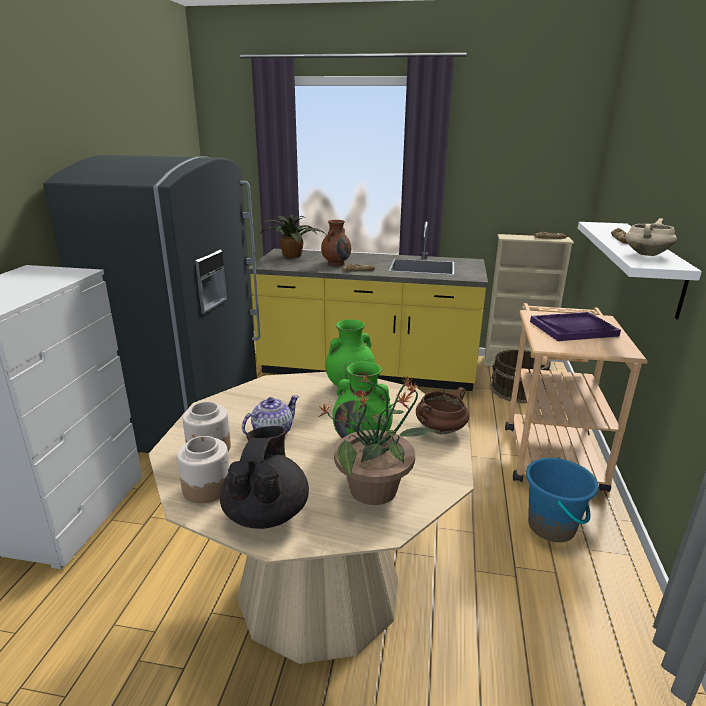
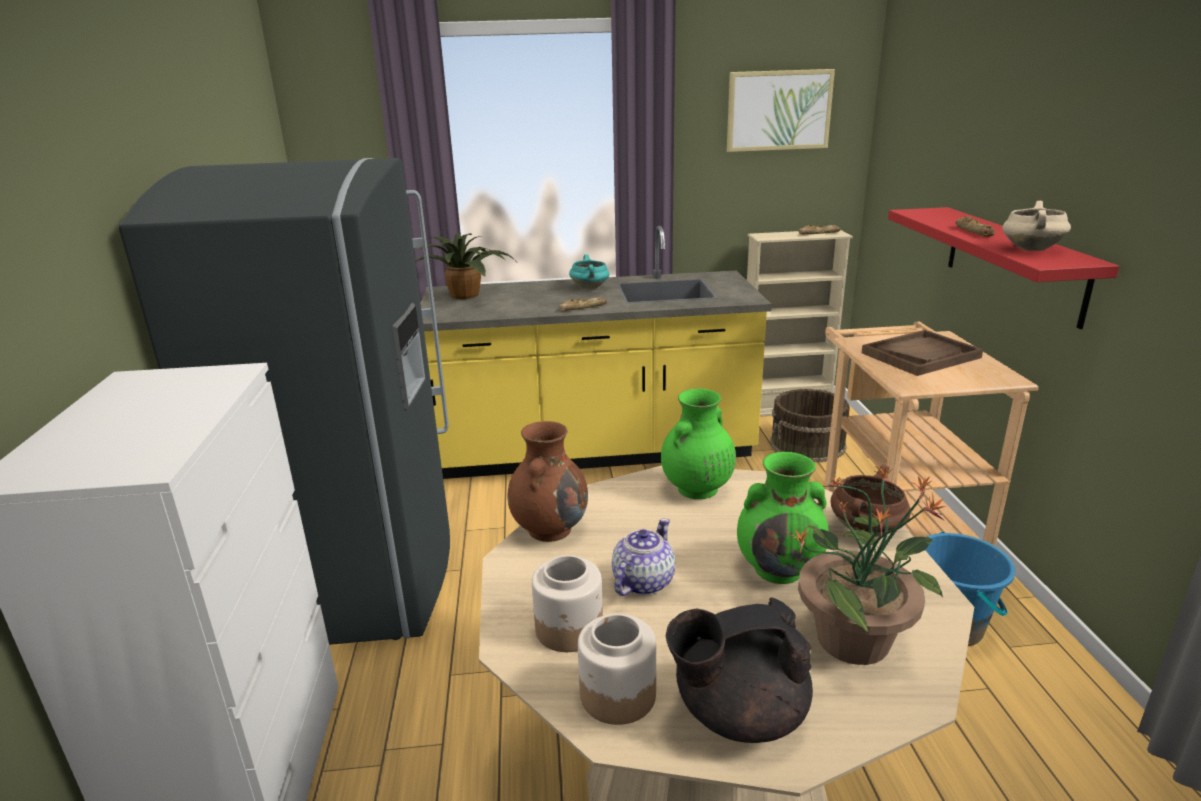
camera: 15 degrees left, 0 degrees up
black teapot [220,426,309,529] -> black teapot turned 90 degrees counterclockwise [666,597,813,743]
brown vase [321,220,351,265] -> brown vase moved to [507,421,588,542]
purple tray [530,312,621,341] -> brown tray [862,330,983,376]
white shelf [578,222,702,319] -> red shelf [888,207,1119,329]
none -> turquoise cooking pot [569,254,609,290]
none -> picture [727,69,835,152]

